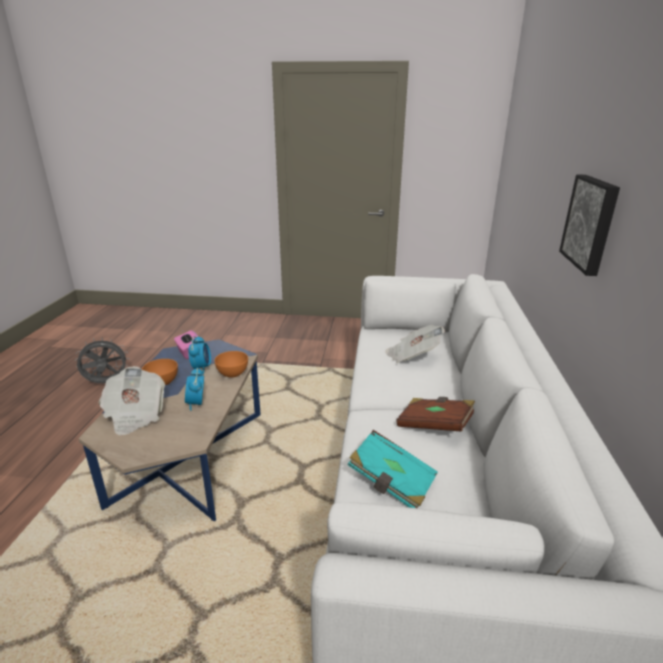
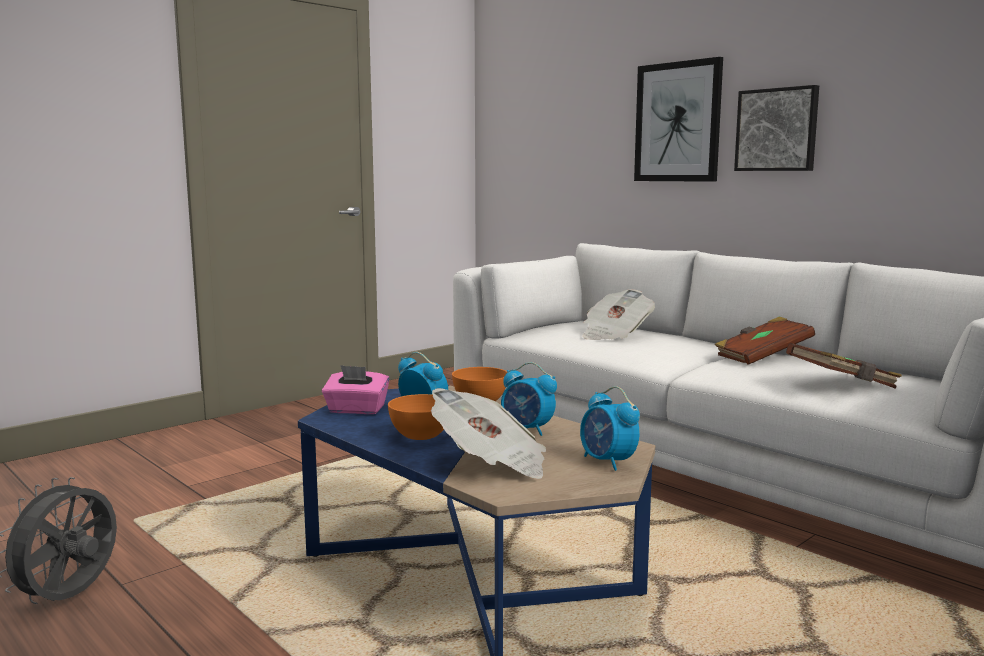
camera: 50 degrees left, 15 degrees down
turquoise book [347,430,438,508] -> brown book [786,343,902,389]
none -> alarm clock [580,386,640,471]
none -> picture [634,57,723,182]

